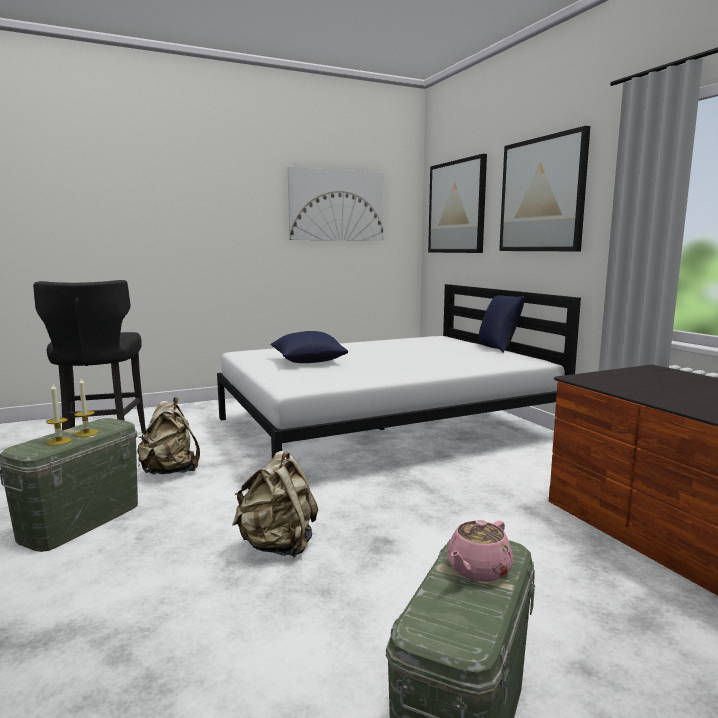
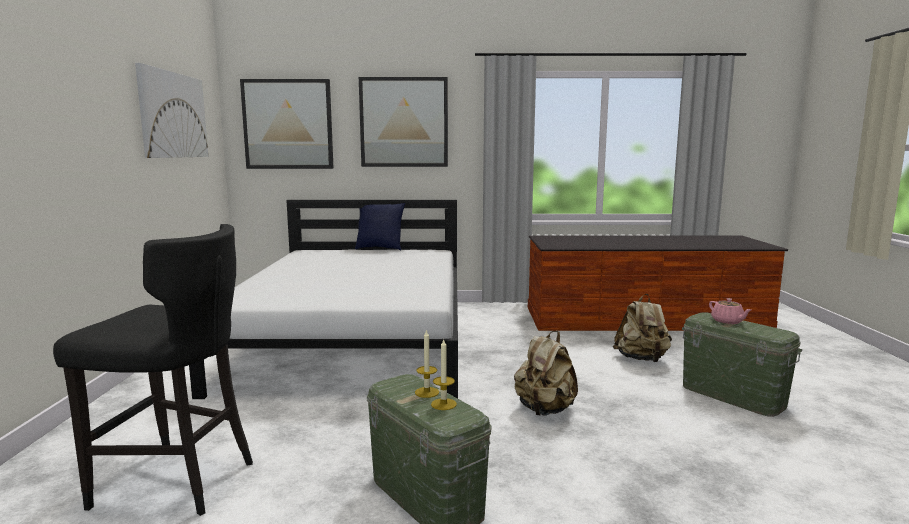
camera: 65 degrees left, 0 degrees up
beige backpack [137,397,200,474] -> beige backpack moved to [613,294,672,362]
blue pillow [270,331,348,363] -> none

